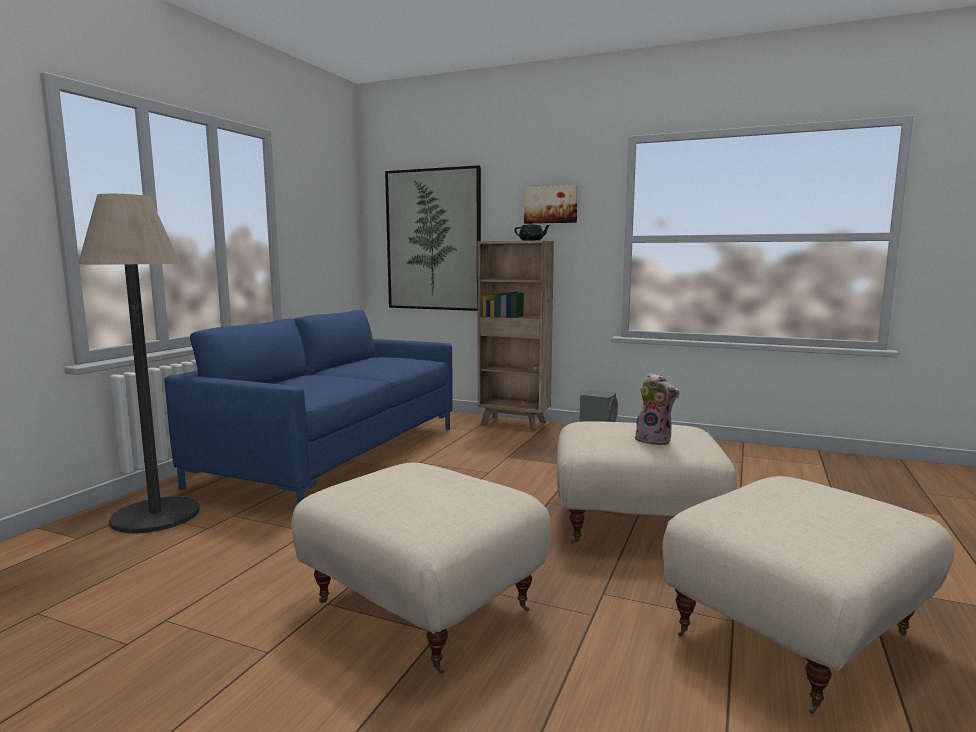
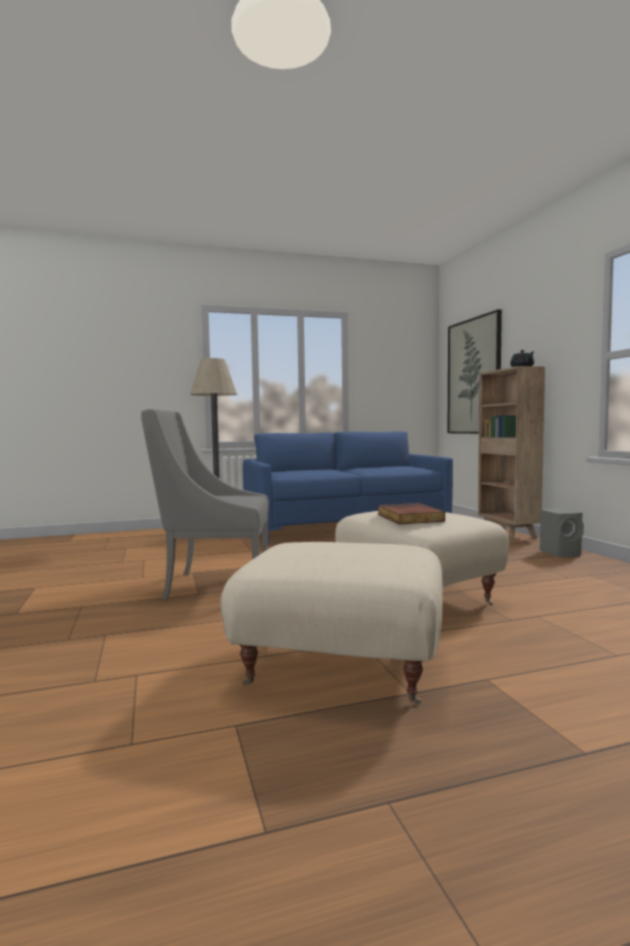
camera: 50 degrees right, 5 degrees down
beige ottoman [291,463,551,674] -> grey armchair [141,409,269,600]
picture [524,185,578,224] -> none
plush toy [635,372,680,445] -> book [377,503,445,525]

